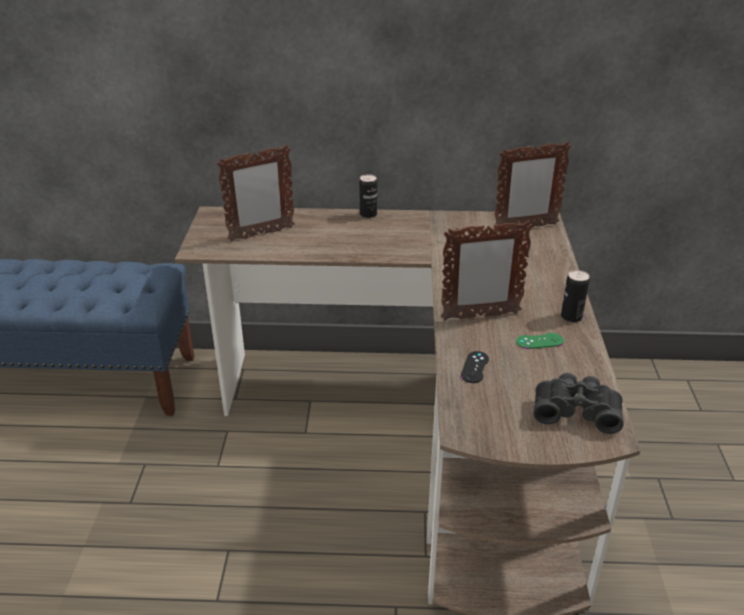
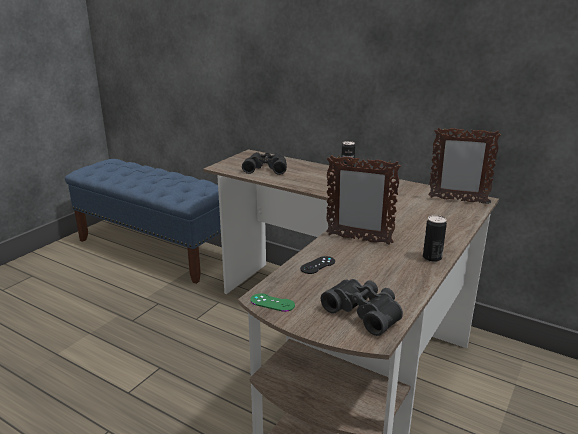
camera: 30 degrees right, 10 degrees down
picture frame [216,145,295,242] -> black binoculars [242,152,287,175]
green game controller [516,333,564,349] -> green game controller moved to [250,293,295,312]

